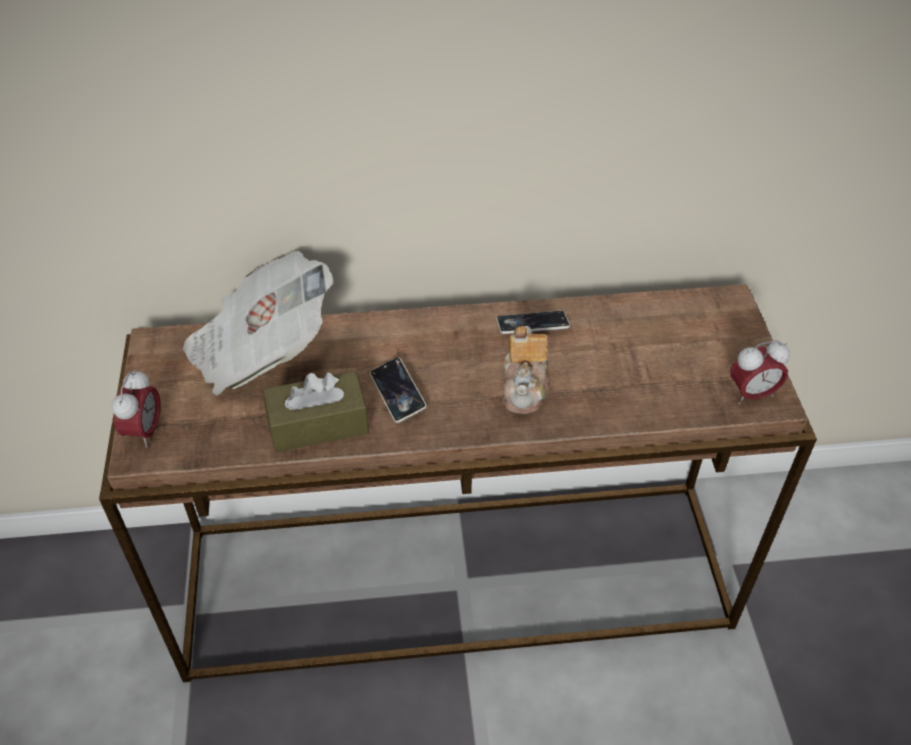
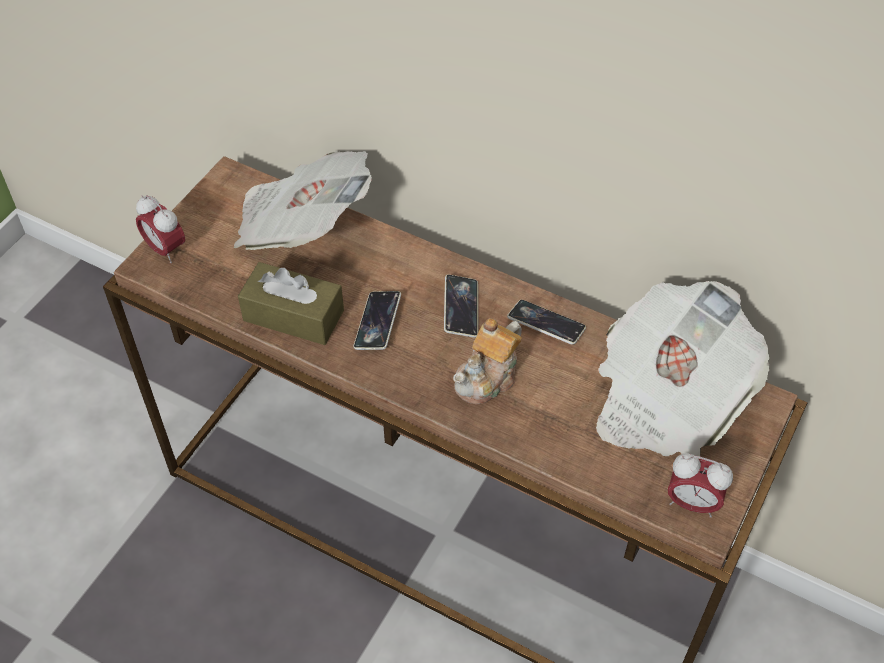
camera: 35 degrees right, 5 degrees up
alarm clock [112,369,161,448] -> alarm clock turned 90 degrees clockwise [136,195,185,263]
none -> phone [444,274,478,338]
none -> newspaper [596,281,769,459]

